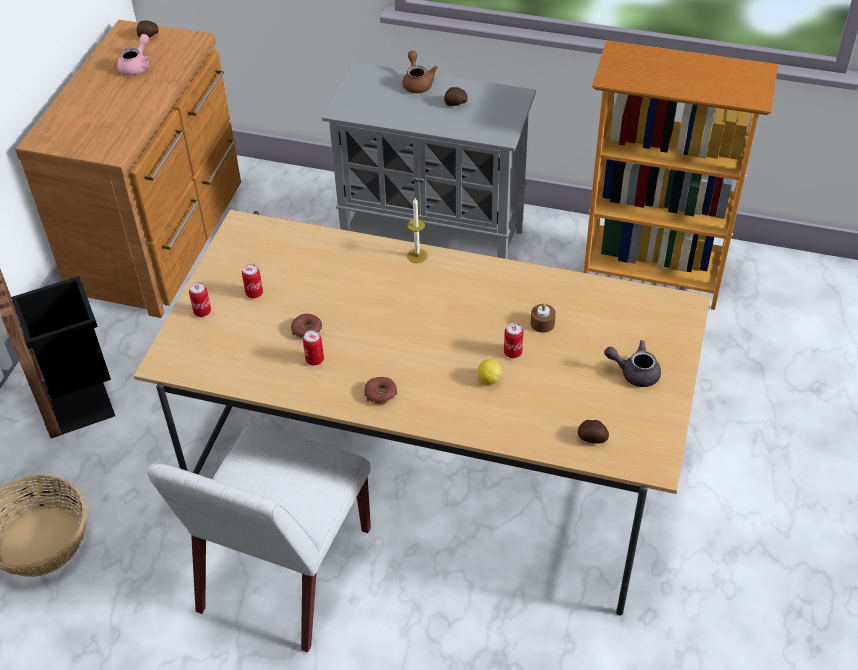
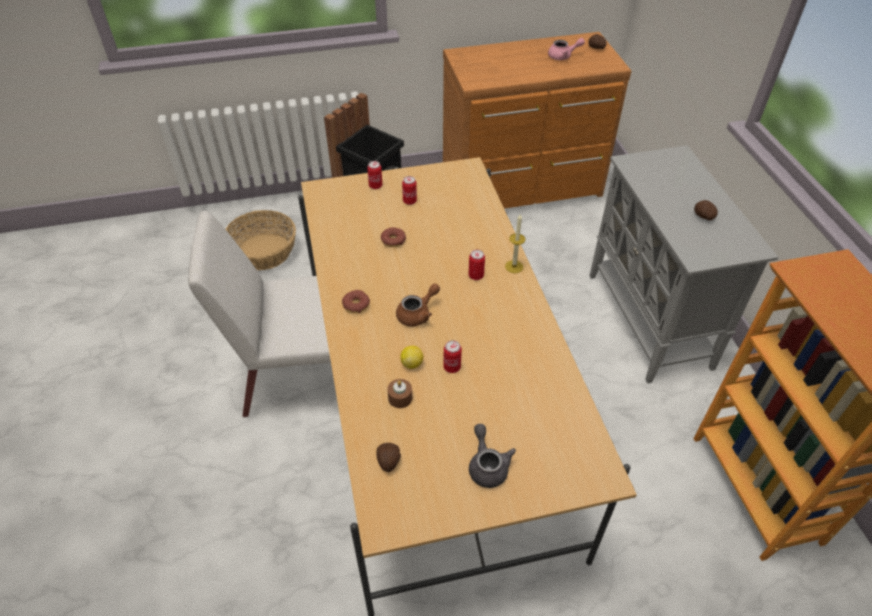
camera: 60 degrees right, 0 degrees up
can [303,330,324,366] -> can moved to [468,250,485,280]
brown teapot [402,51,438,93] -> brown teapot moved to [396,283,440,327]
brown candle [530,303,556,333] -> brown candle moved to [387,379,412,408]

